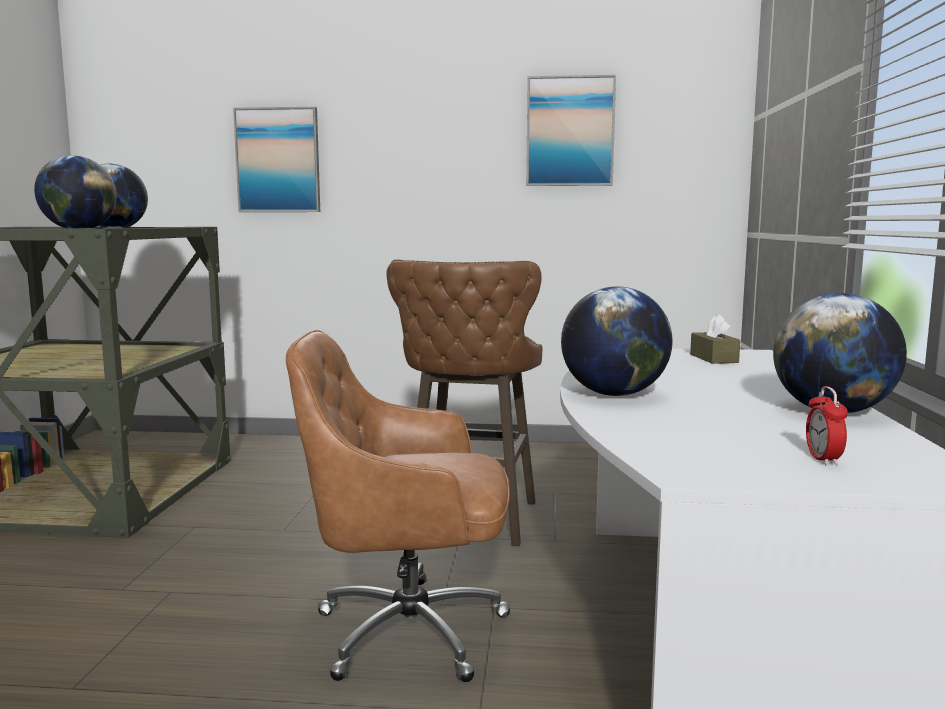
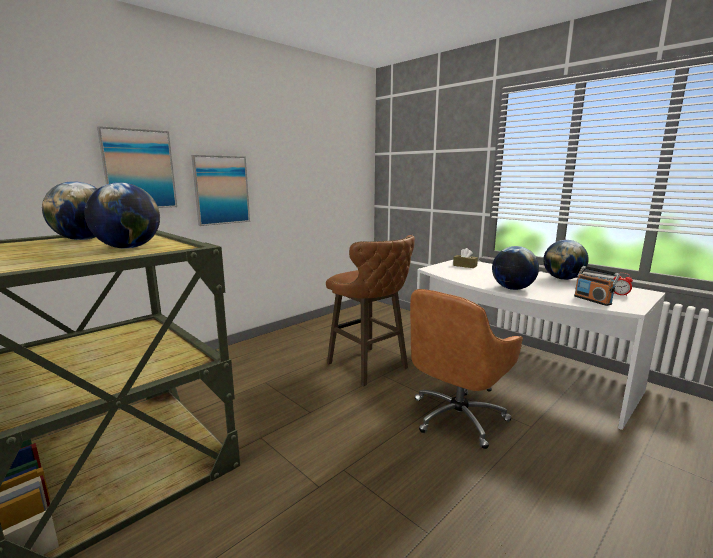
camera: 50 degrees left, 5 degrees up
picture [526,75,616,186] -> picture moved to [191,155,250,226]
none -> radio [574,266,620,306]

